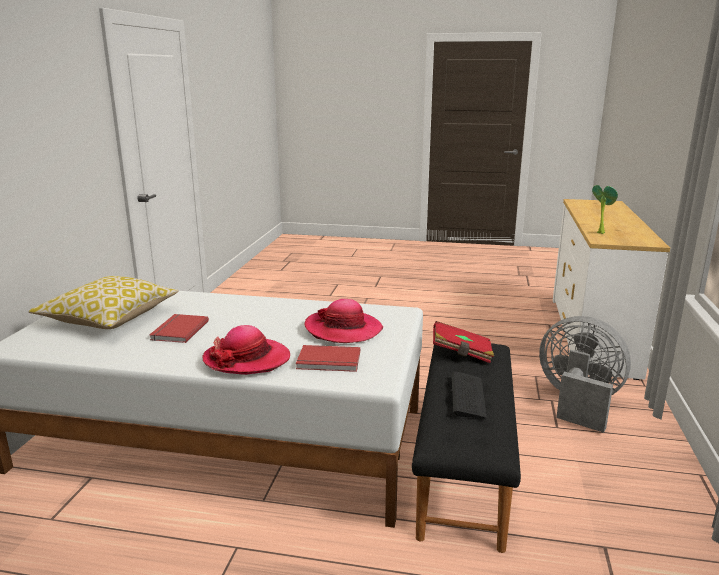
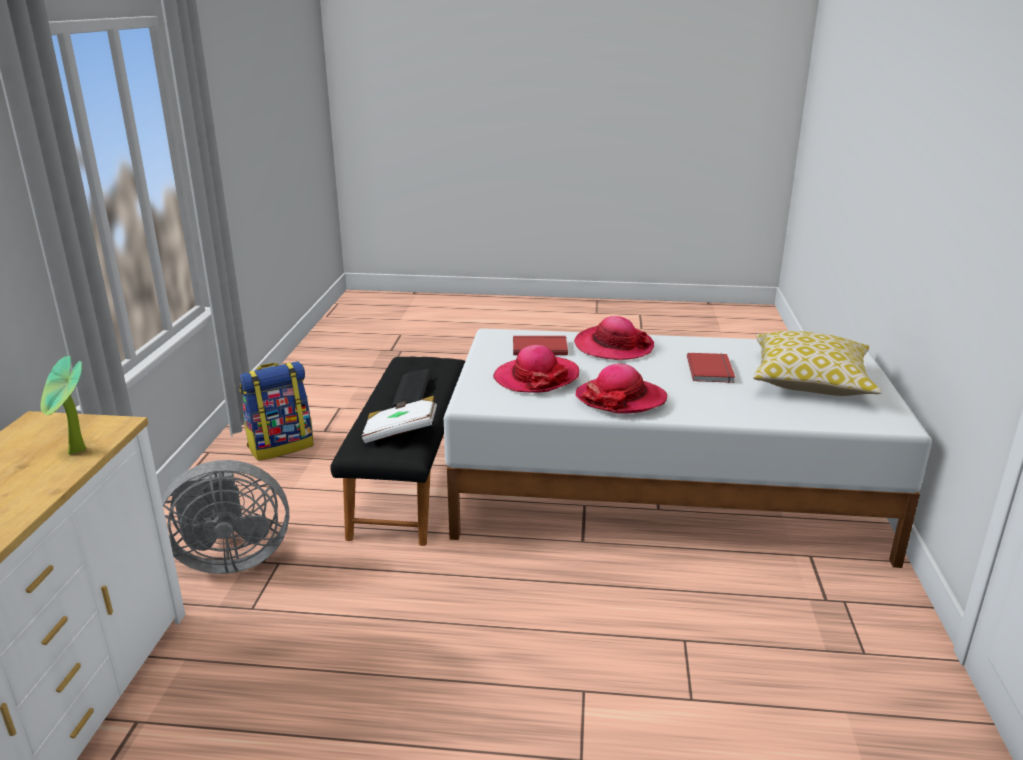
camera: 175 degrees right, 5 degrees up
red book [433,321,494,363] -> white book [362,396,437,443]
grey fan [539,316,631,433] -> grey fan turned 45 degrees counterclockwise [162,460,289,574]
none -> backpack [239,361,314,461]
none -> hat [576,363,667,414]

